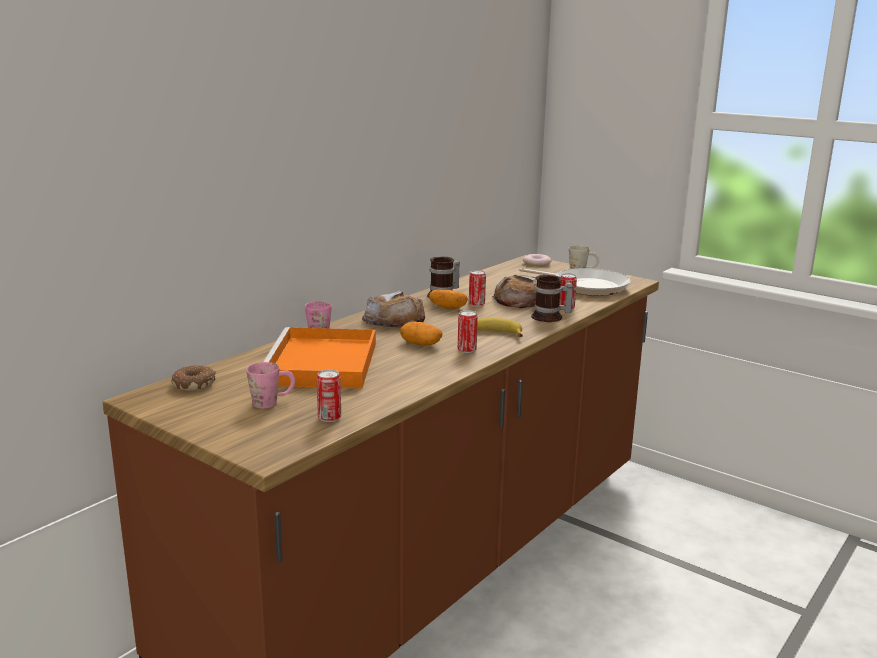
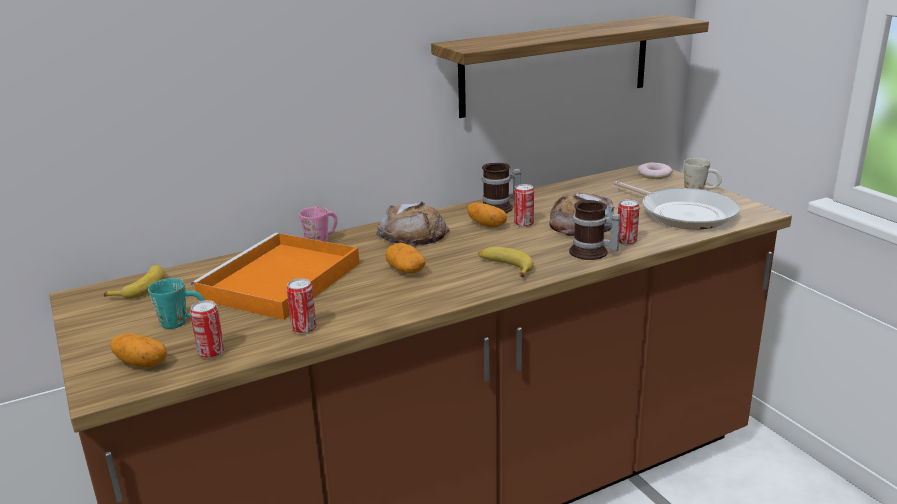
camera: 25 degrees right, 5 degrees up
donut [171,365,216,391] -> banana [104,265,164,299]
pink mug [246,362,295,409] -> turquoise mug [148,278,205,329]
can [458,310,478,353] -> can moved to [287,278,317,334]
none -> potato [110,333,167,368]
none -> shelf [431,15,709,118]

